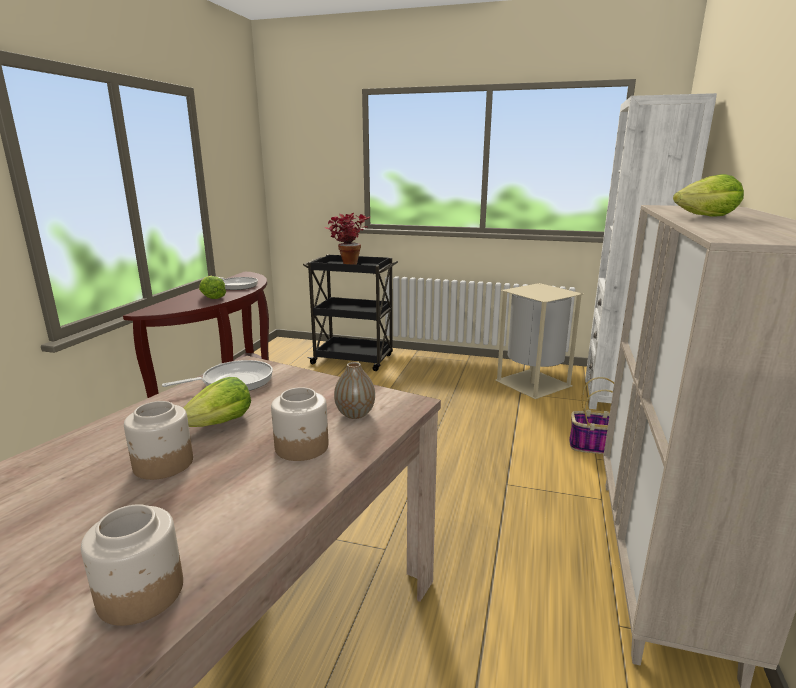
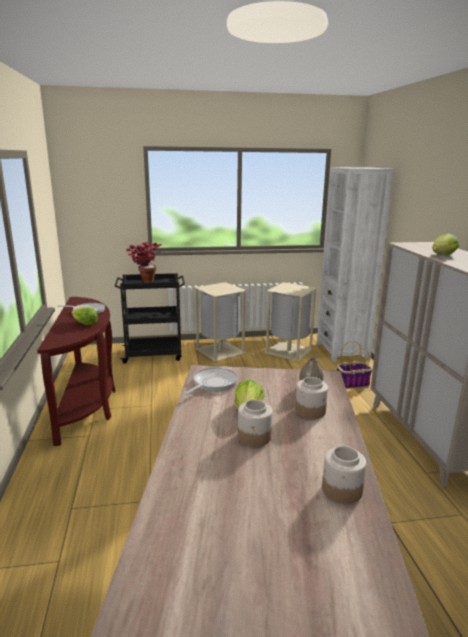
camera: 25 degrees left, 0 degrees up
none -> beige trash can [194,282,247,361]

